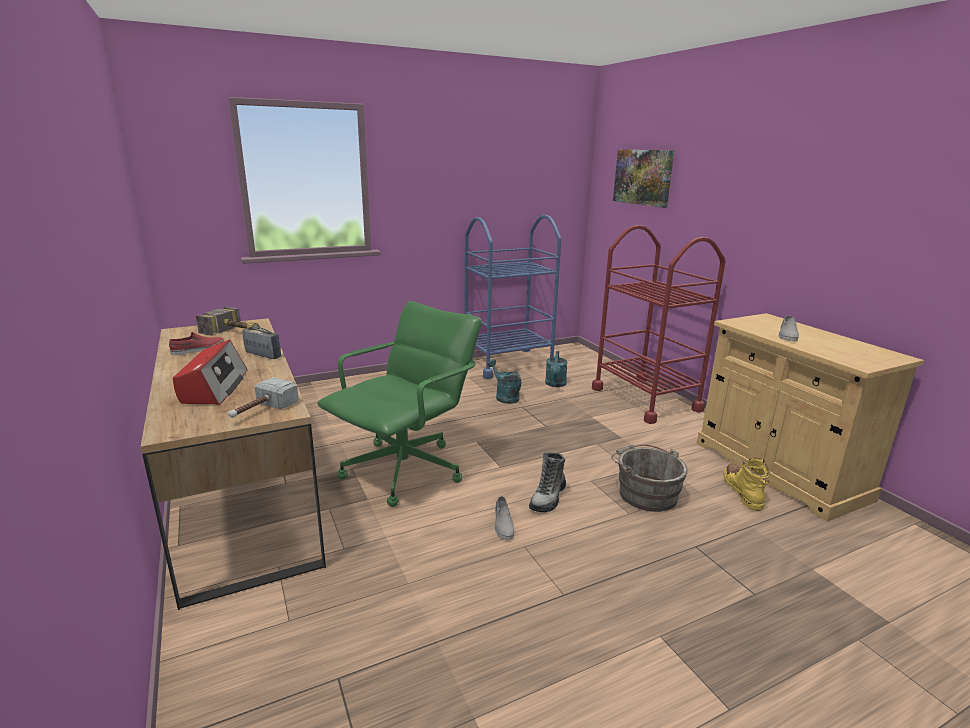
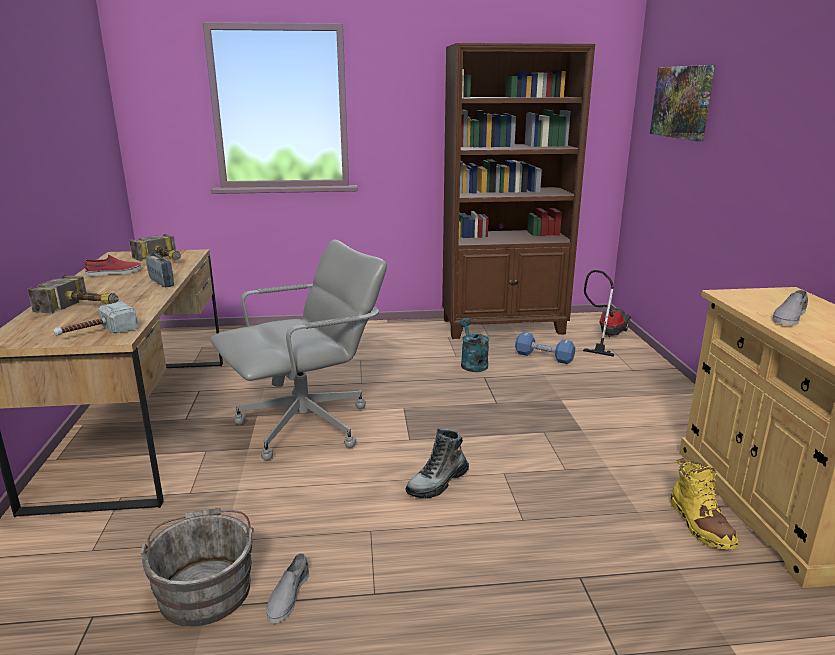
camera: 20 degrees right, 0 degrees up
radio [173,340,247,405] -> hammer [27,275,119,314]
green office chair [317,301,482,507] -> grey office chair [210,239,387,461]
blue cart [464,215,561,379] -> brown bookcase [442,43,595,339]
grey shoe [495,496,514,540] -> grey shoe moved to [266,553,309,623]
turquoise watering can [545,351,568,387] -> blue dumbbell [515,332,575,364]
red cart [592,225,726,424] -> none
grey bucket [611,444,688,512] -> grey bucket moved to [140,508,254,626]
yellow boot [723,458,770,511] -> yellow boot turned 150 degrees clockwise [670,458,739,549]
none -> vacuum cleaner [583,270,631,357]

